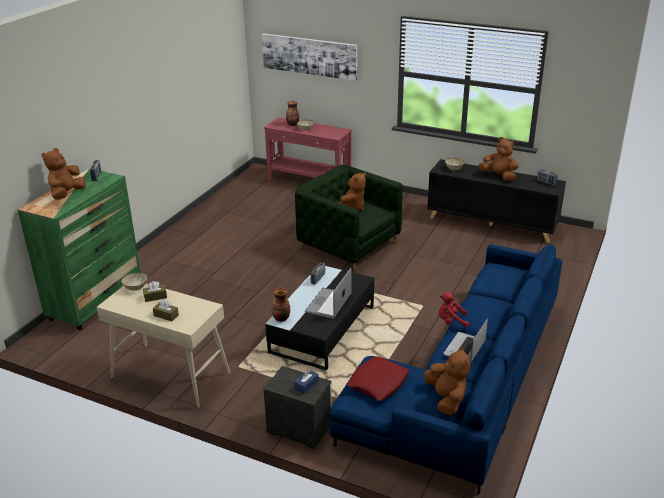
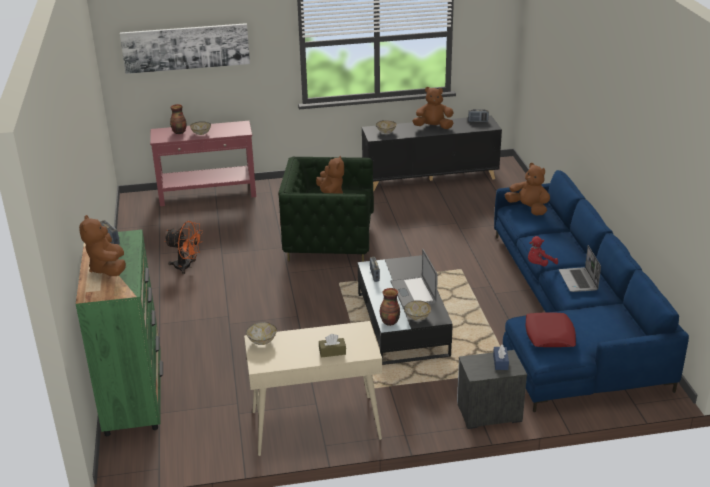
camera: 35 degrees left, 0 degrees up
brown tissue box [143,281,167,302] -> none
brown plush toy [424,347,470,416] -> brown plush toy moved to [505,163,550,216]
none -> orange fan [164,221,203,274]
none -> bowl [404,300,431,321]

